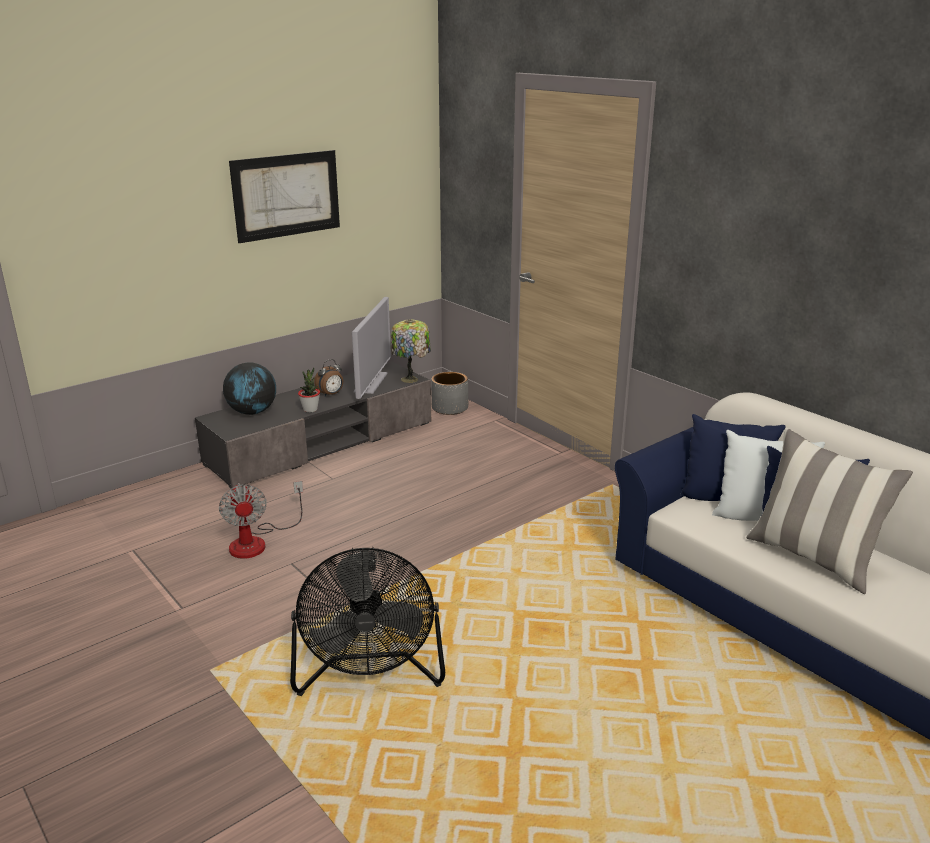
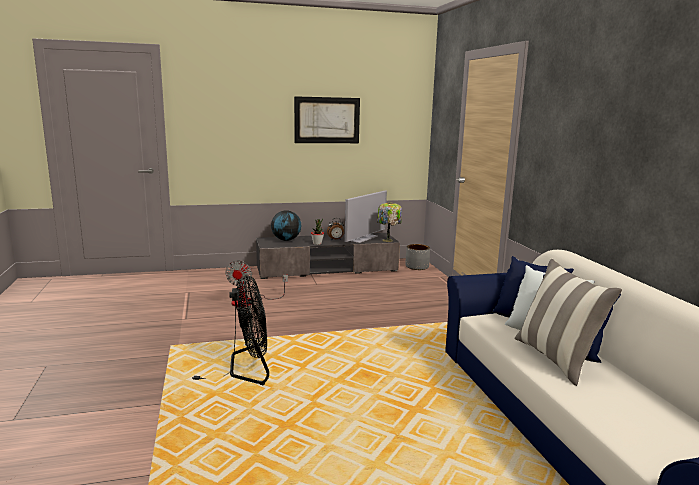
camera: 25 degrees right, 10 degrees down
black fan [290,548,445,696] -> black fan turned 120 degrees counterclockwise [192,275,269,385]

